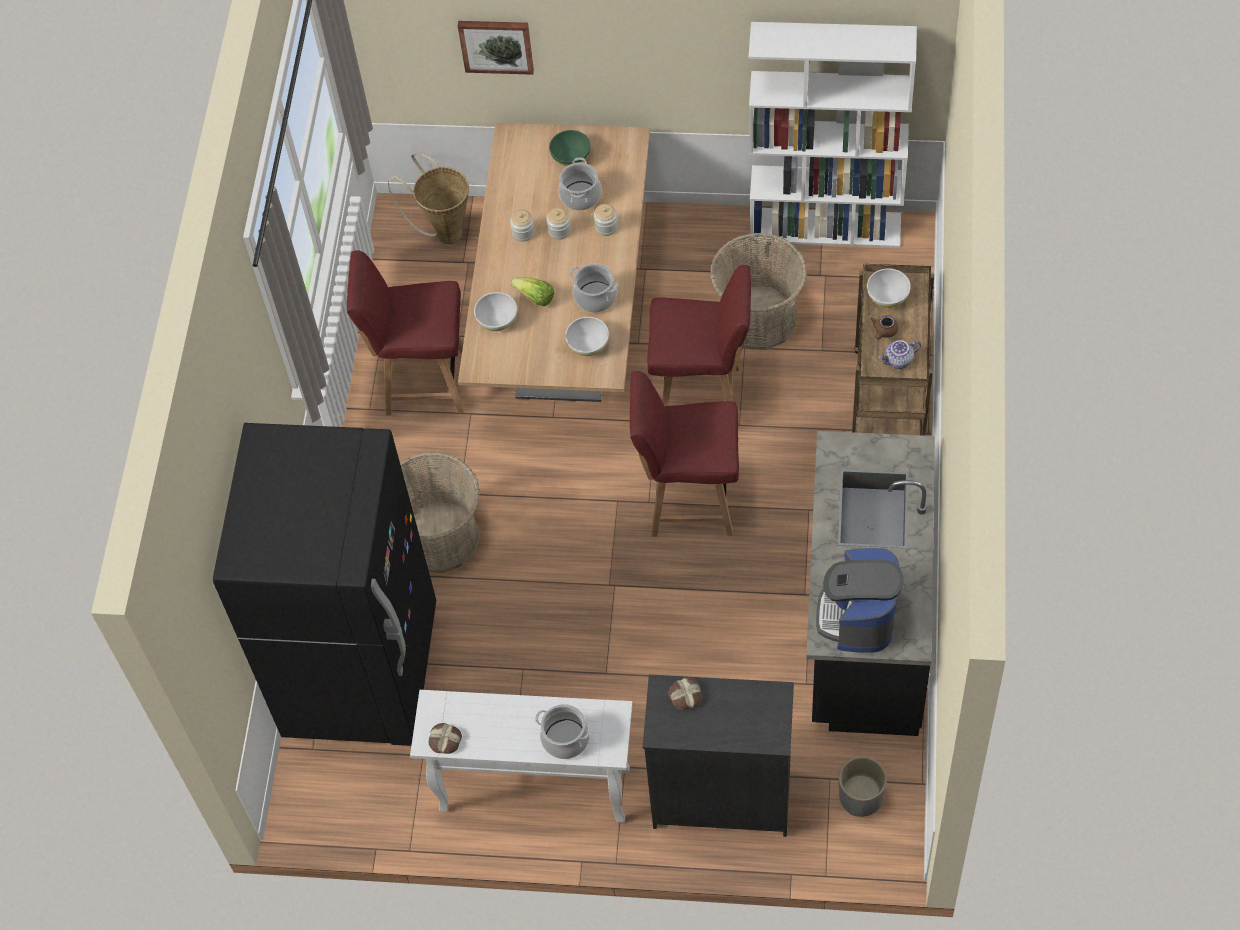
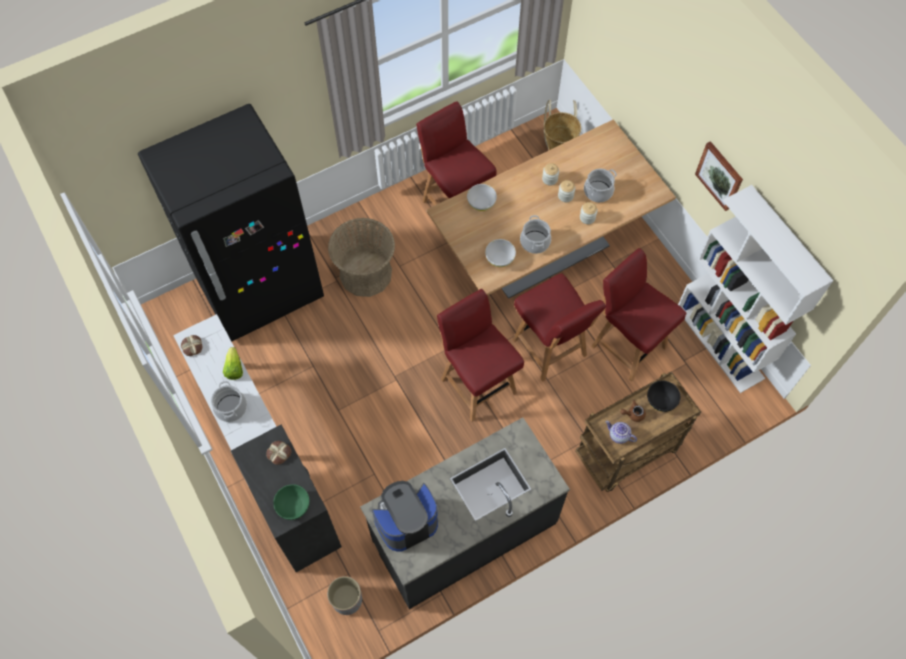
camera: 50 degrees right, 5 degrees up
picture [458,21,534,75] -> picture moved to [695,141,743,211]
lettuce [511,277,554,306] -> lettuce moved to [223,347,243,380]
green bowl [549,130,591,166] -> green bowl moved to [273,484,310,520]
basket [710,233,807,350] -> red chair [591,248,686,382]
white bowl [867,268,911,308] -> black bowl [647,381,680,412]

